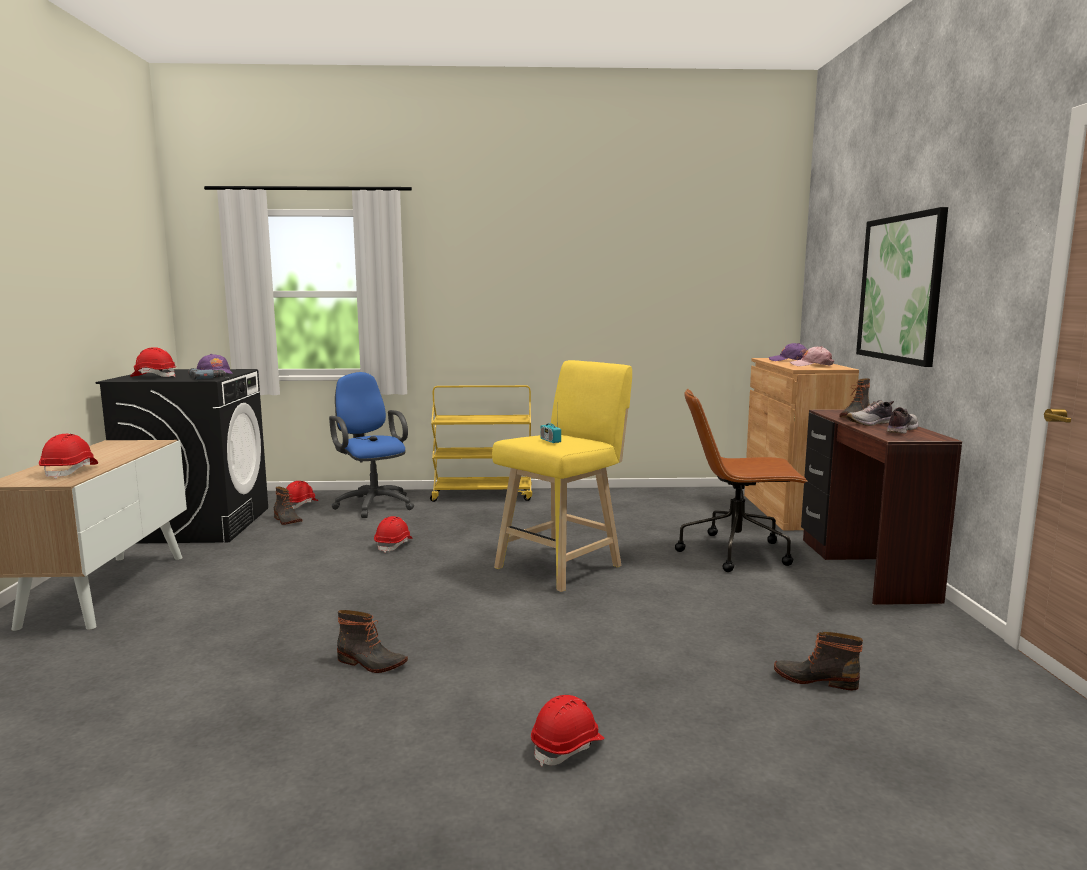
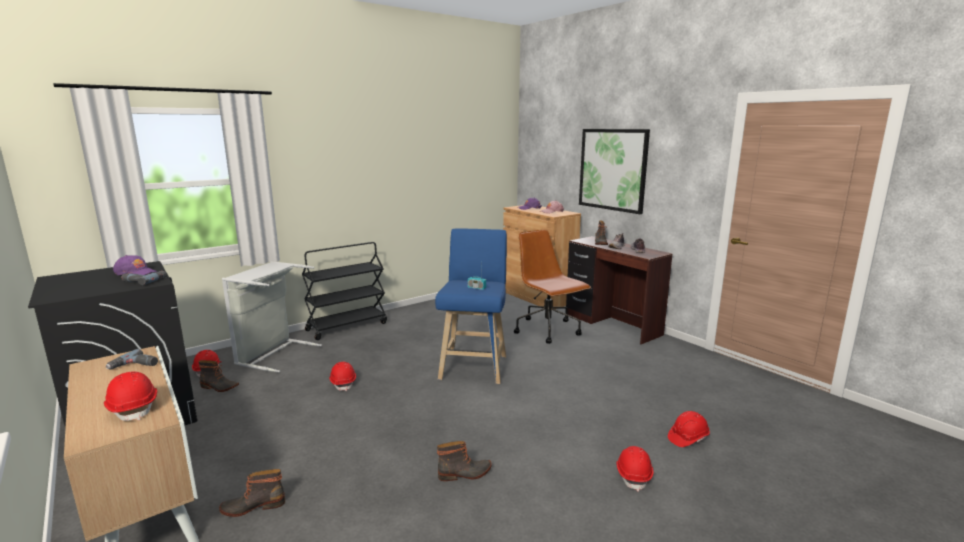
camera: 35 degrees left, 5 degrees up
red hard hat [130,347,176,377] -> red hard hat moved to [668,411,710,447]
blue office chair [329,372,414,518] -> grey laundry basket [222,261,322,373]
yellow cart [430,385,532,502] -> black cart [302,242,387,340]
yellow stool [492,360,632,592] -> blue stool [435,228,507,384]
brown office chair [675,389,808,572] -> brown office chair turned 90 degrees clockwise [514,230,591,344]
boot [774,632,863,690] -> boot moved to [219,469,285,517]
none -> power drill [106,349,158,370]

